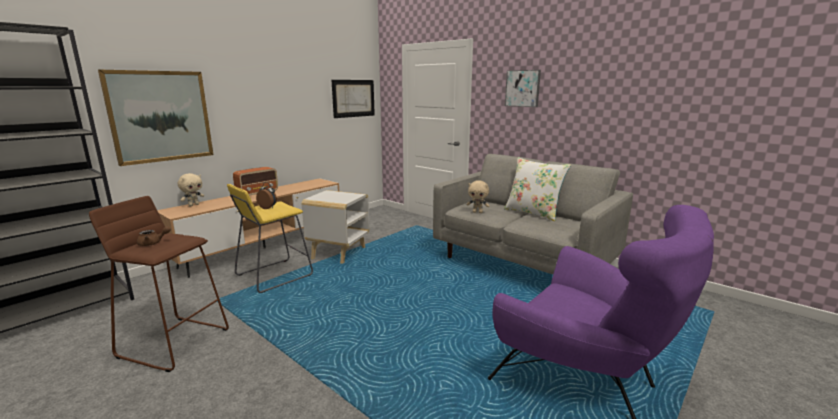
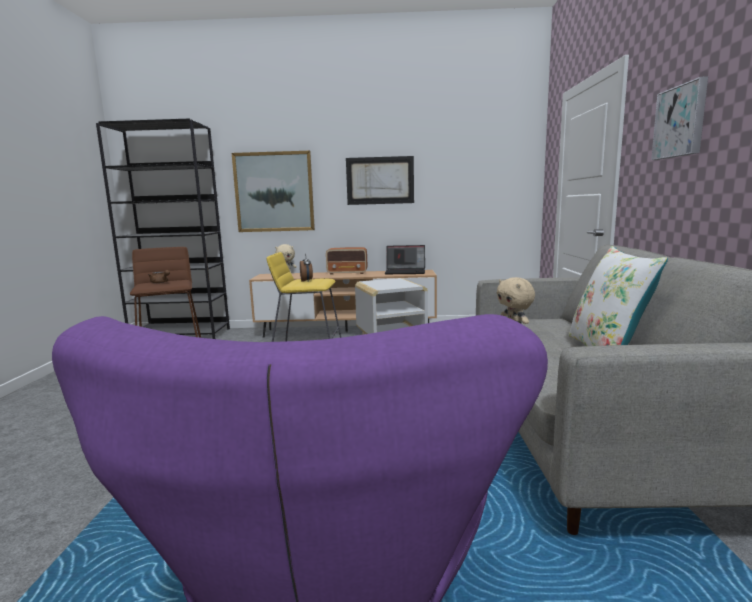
camera: 50 degrees right, 5 degrees down
picture [332,80,375,118] -> picture moved to [346,156,414,205]
none -> laptop [385,245,425,274]

